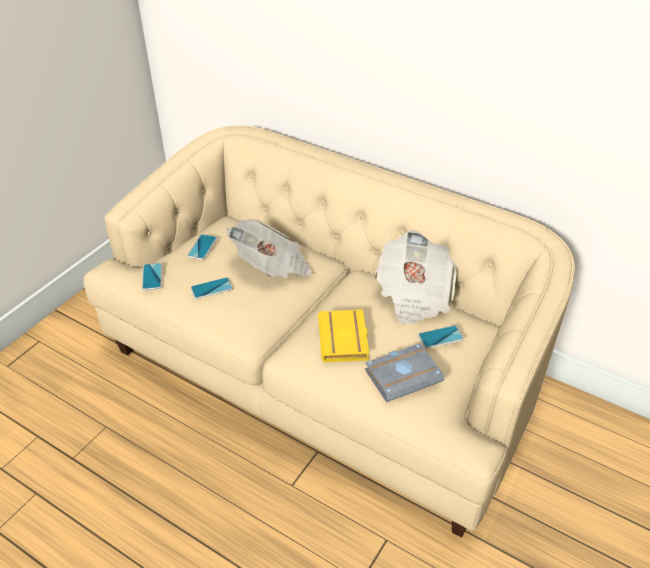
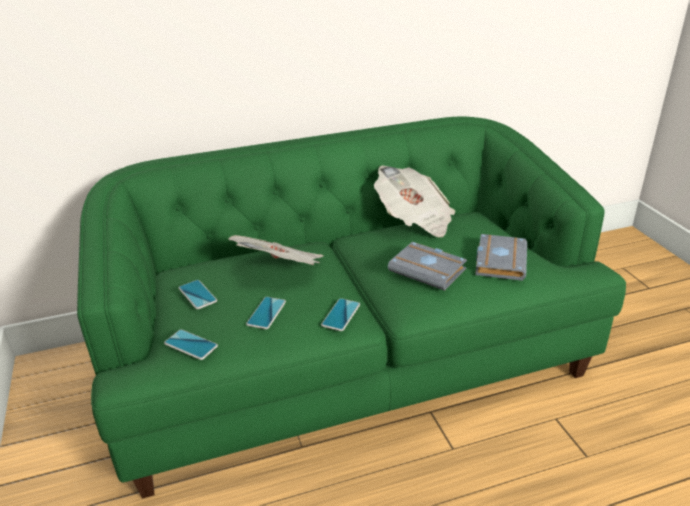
camera: 50 degrees left, 10 degrees down
beige sofa [83,126,575,538] -> green sofa [77,117,626,498]
yellow book [318,310,369,362] -> grey book [388,242,467,291]
phone [418,325,464,349] -> phone moved to [321,298,360,331]

